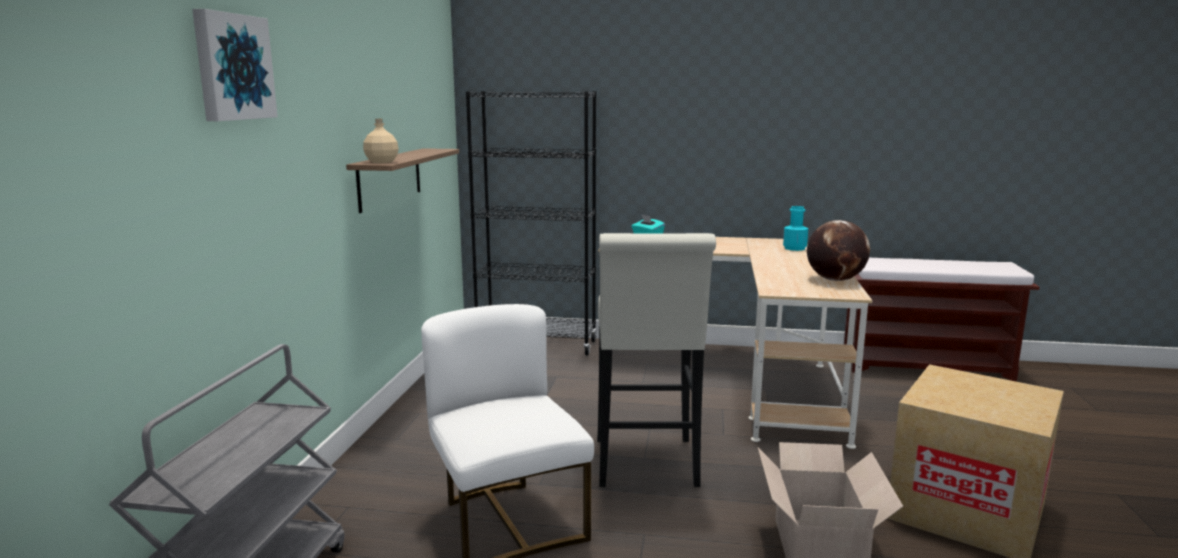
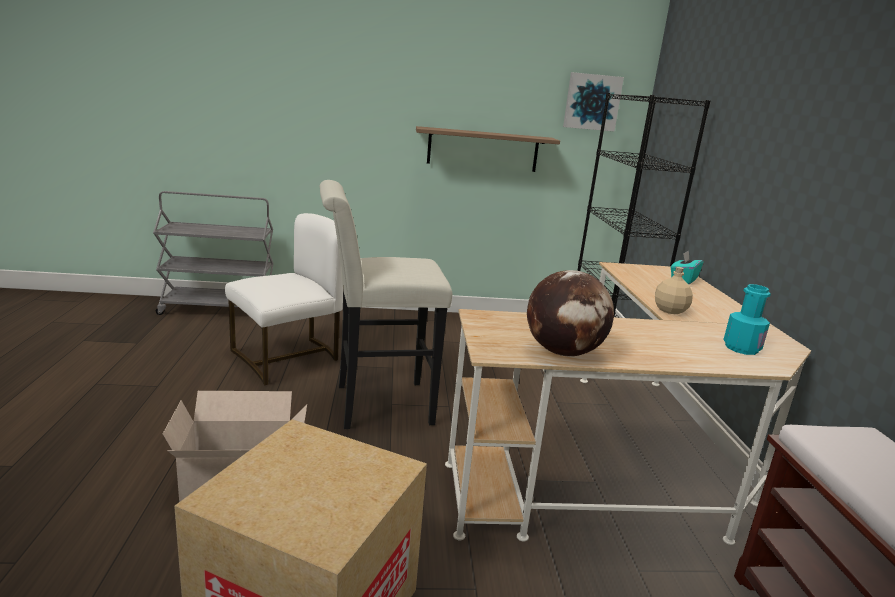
camera: 75 degrees right, 5 degrees up
picture [192,9,278,121] -> picture moved to [563,72,624,131]
beige bottle [363,119,399,163] -> beige bottle moved to [655,267,693,314]

